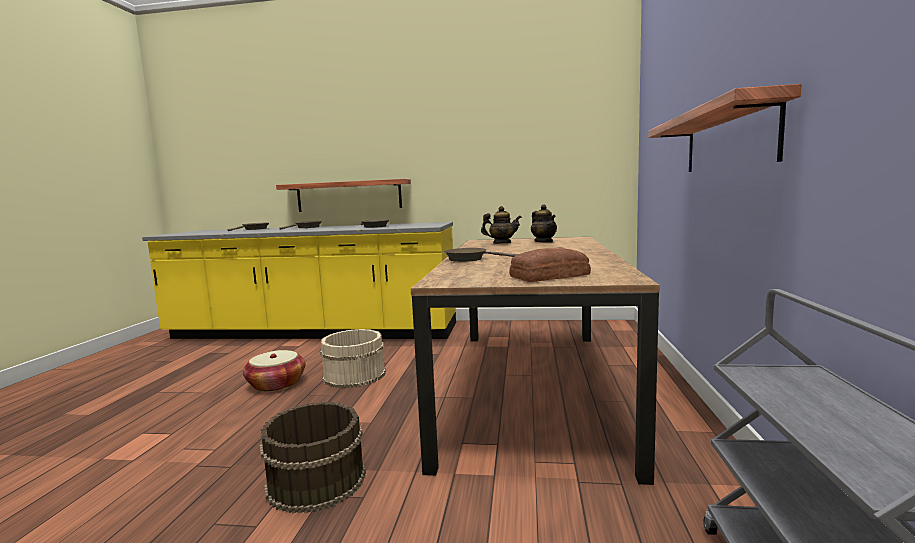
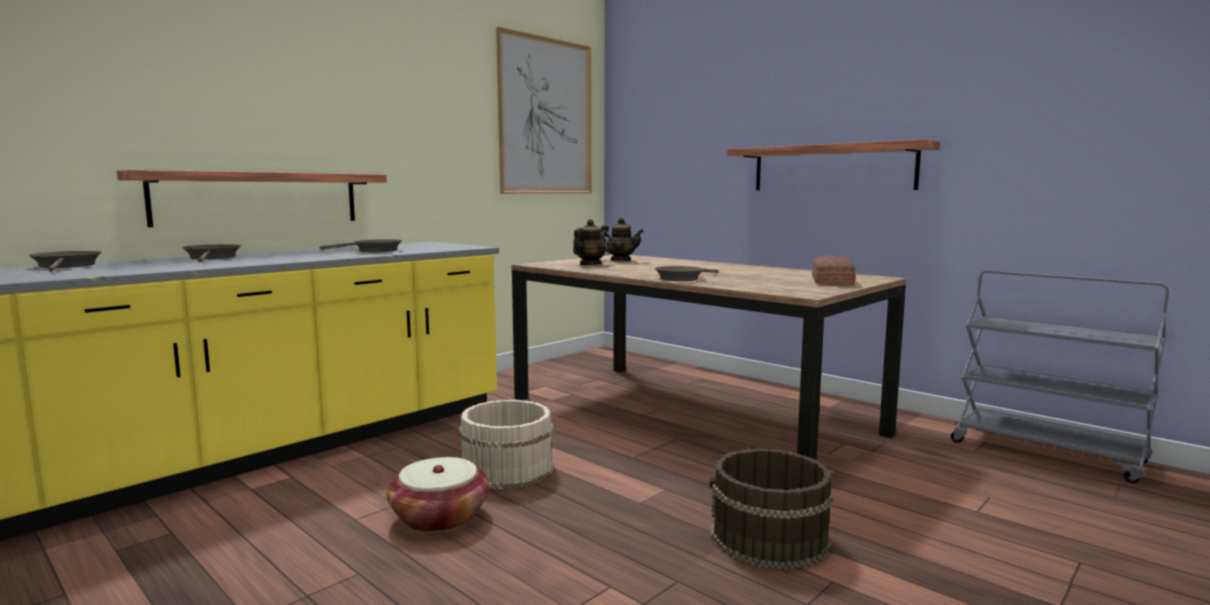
camera: 55 degrees left, 0 degrees up
none -> picture [496,27,592,194]

